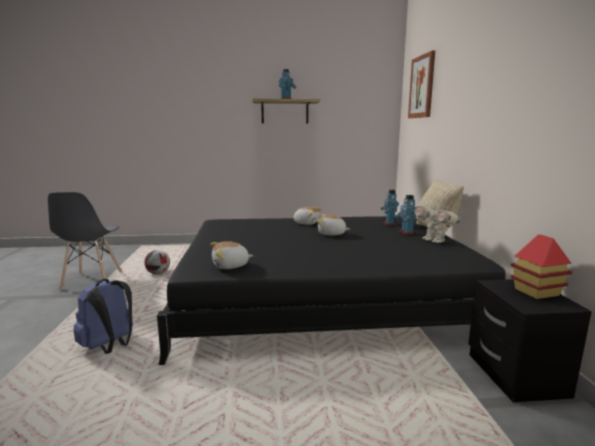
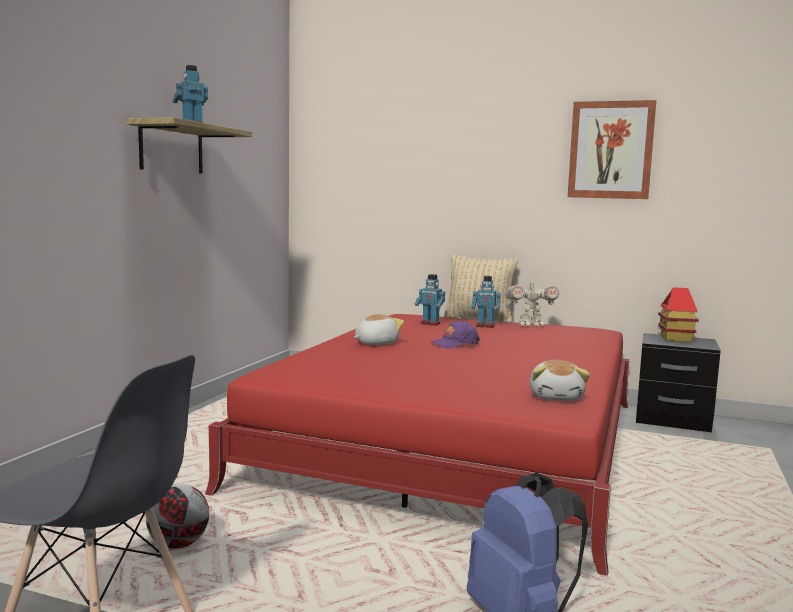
camera: 65 degrees left, 5 degrees down
black bed [157,216,506,365] -> red bed [205,314,629,576]
plush toy [317,214,350,236] -> purple cap [430,321,480,349]
picture [408,51,435,118] -> picture moved to [568,100,656,199]

